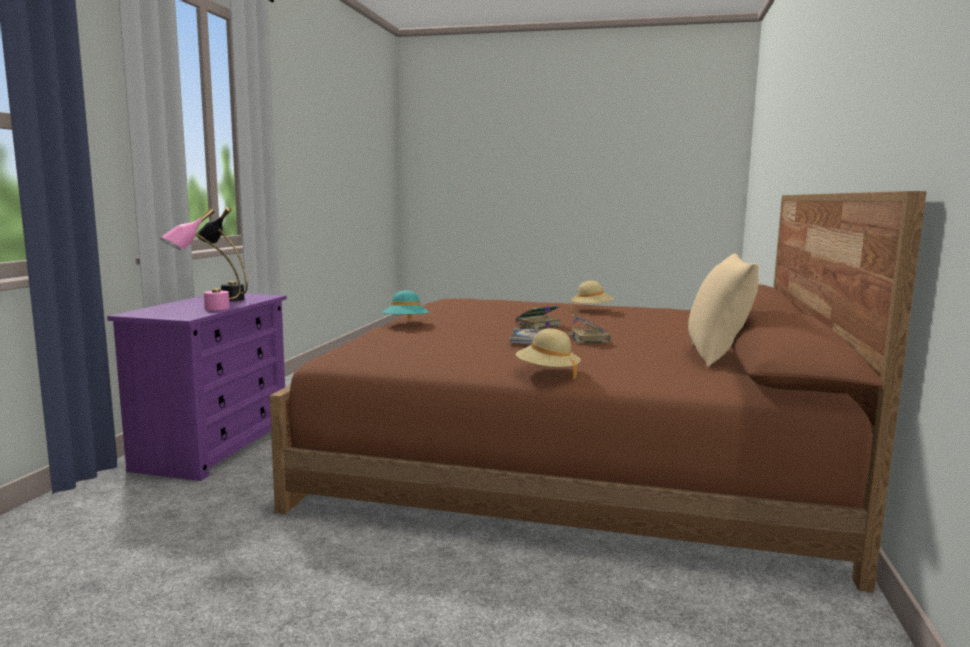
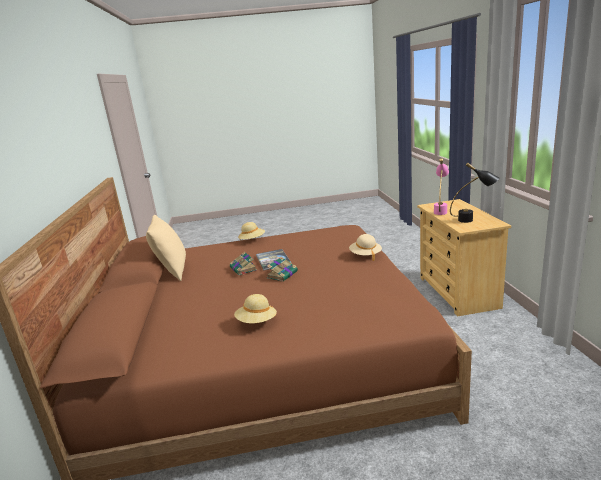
camera: 160 degrees right, 10 degrees up
purple dresser [107,293,287,481] -> beige dresser [417,199,511,316]
turquoise hat [382,290,429,320] -> beige hat [349,234,382,261]

